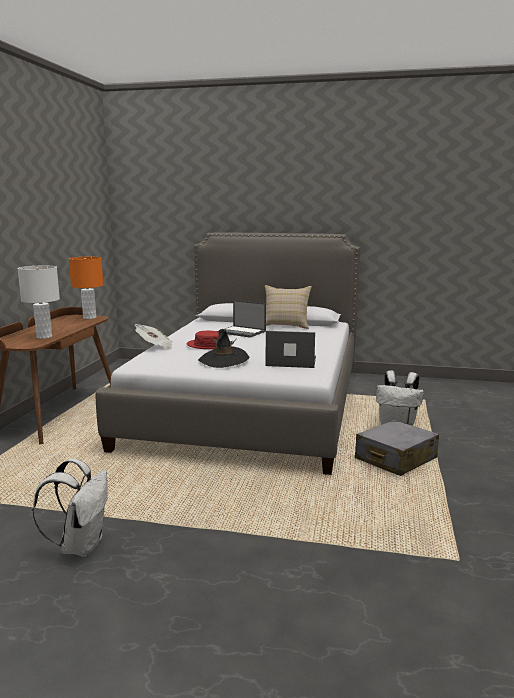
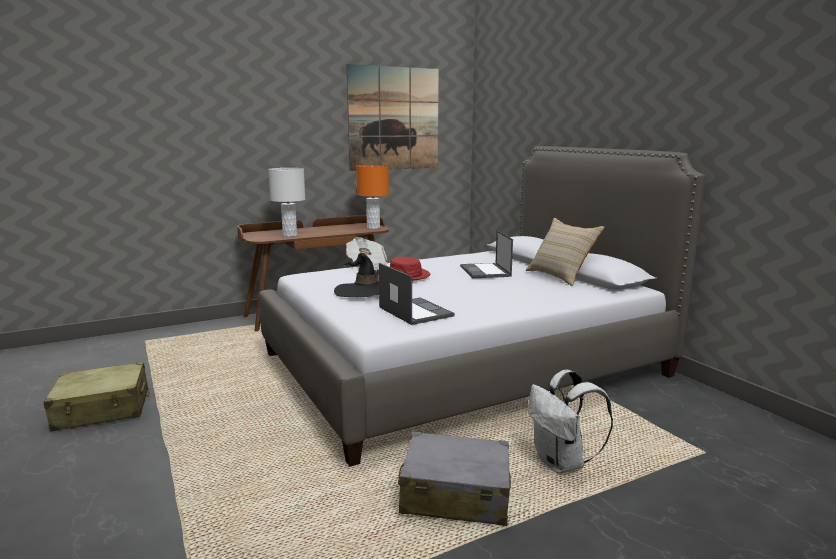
camera: 50 degrees right, 0 degrees up
white backpack [32,458,108,557] -> beige suitcase [44,362,150,432]
none -> picture [346,64,439,171]

